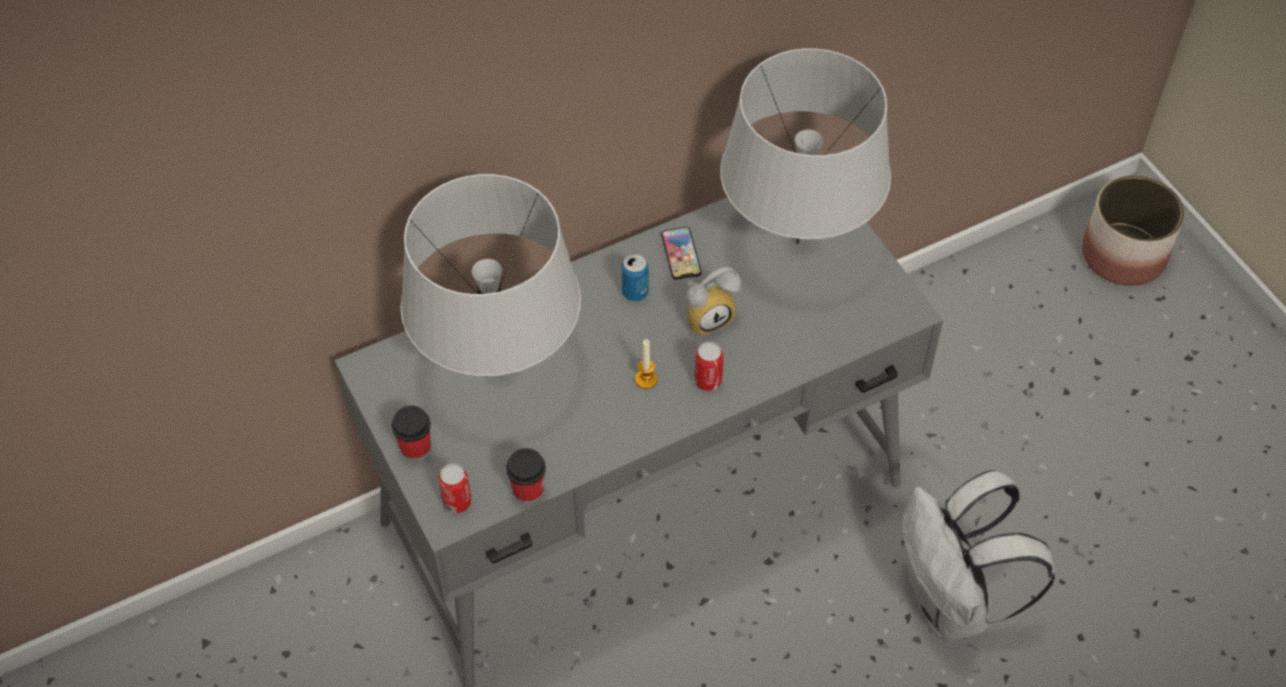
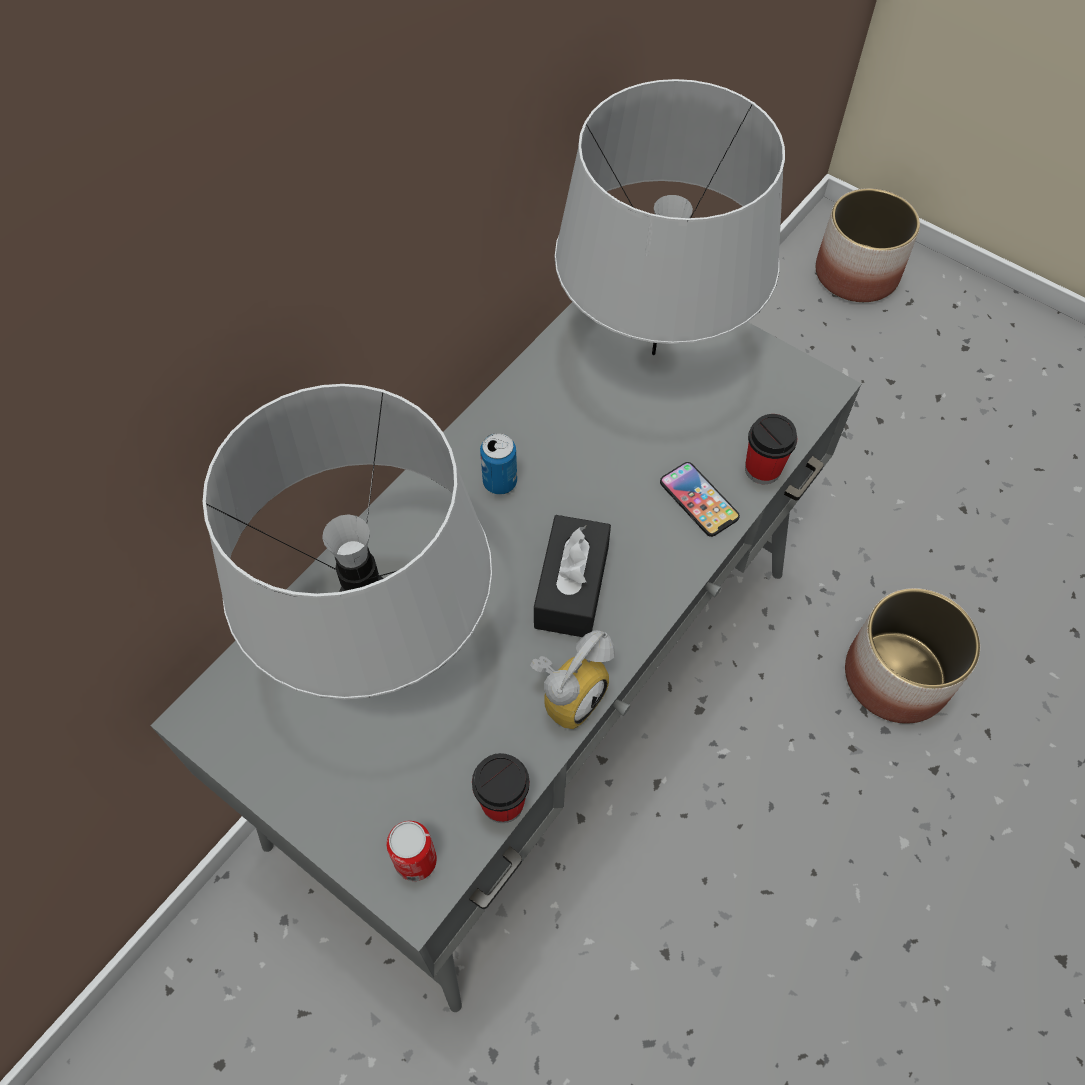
camera: 25 degrees left, 5 degrees up
cup [392,405,431,461] -> cup moved to [745,414,797,484]
candle [635,339,658,389] -> black tissue box [534,515,611,637]
phone [661,227,701,280] -> phone moved to [660,462,740,537]
alarm clock [686,267,741,336] -> alarm clock moved to [530,630,615,729]
can [694,342,723,391] -> none
white backpack [902,470,1055,640] -> planter [845,588,980,724]

